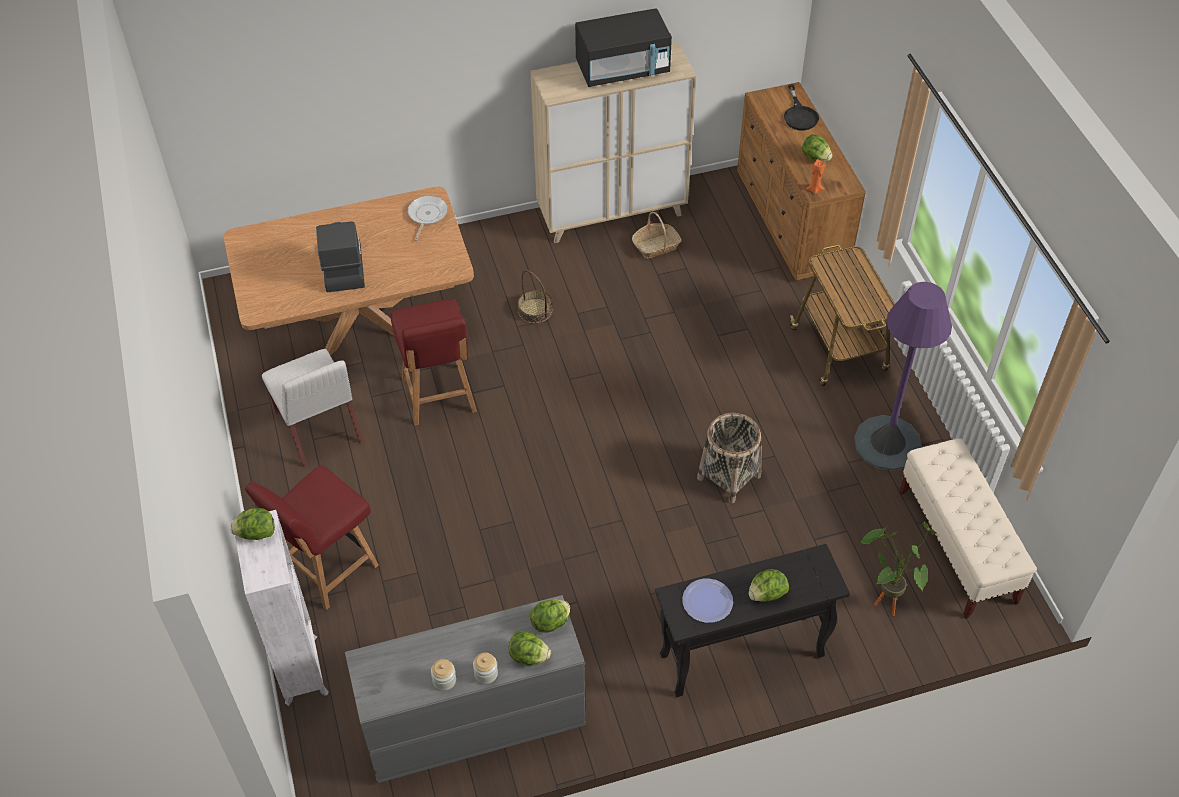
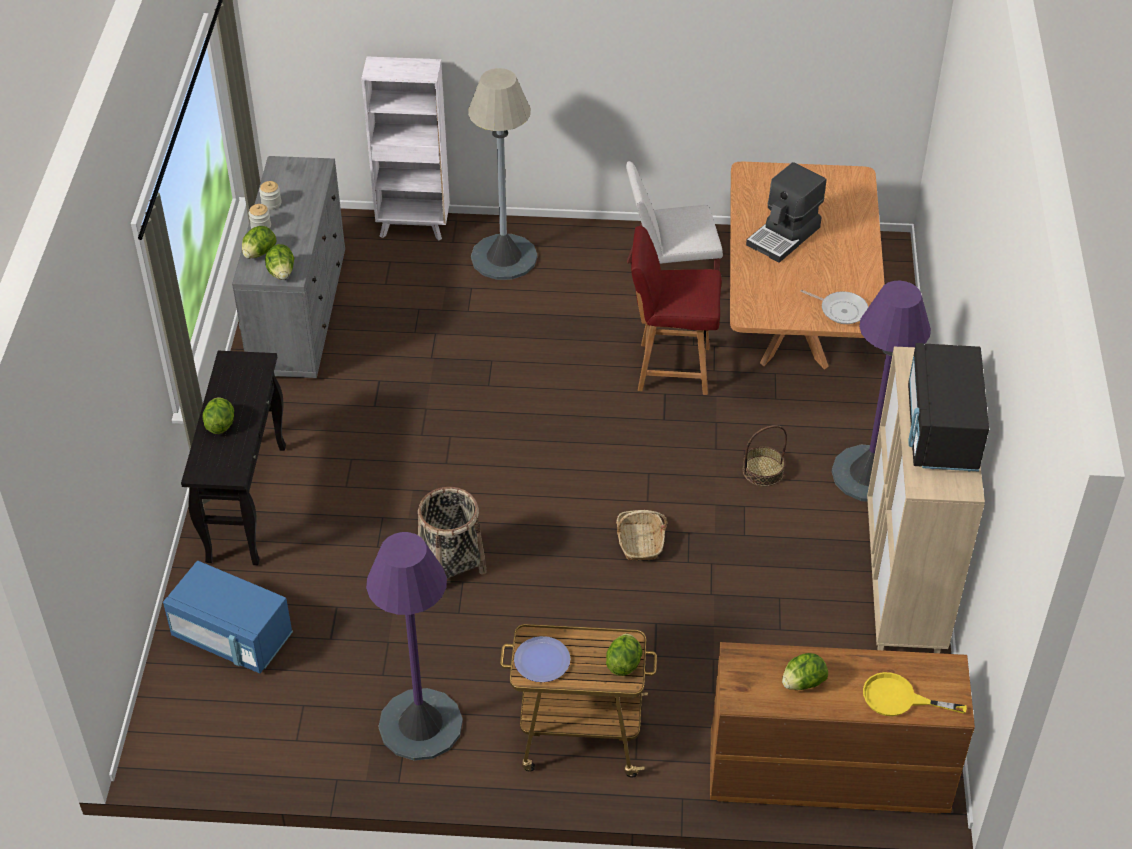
camera: 110 degrees right, 5 degrees down
lettuce [231,508,275,540] -> lettuce moved to [606,634,642,676]
red chair [245,465,379,610] -> grey floor lamp [468,68,538,280]
coffee machine [316,222,365,293] -> coffee machine turned 120 degrees clockwise [746,162,826,263]
basket [632,212,682,259] -> basket moved to [616,510,667,561]
plate [682,579,733,623] -> plate moved to [514,636,570,682]
black frying pan [784,84,819,130] -> yellow frying pan [863,672,967,716]
orange candle [806,159,825,194] -> none
potted plant [860,521,937,616] -> blue microwave [163,561,293,673]
beige bench [899,438,1037,618] -> none
none -> purple floor lamp [831,281,931,502]

